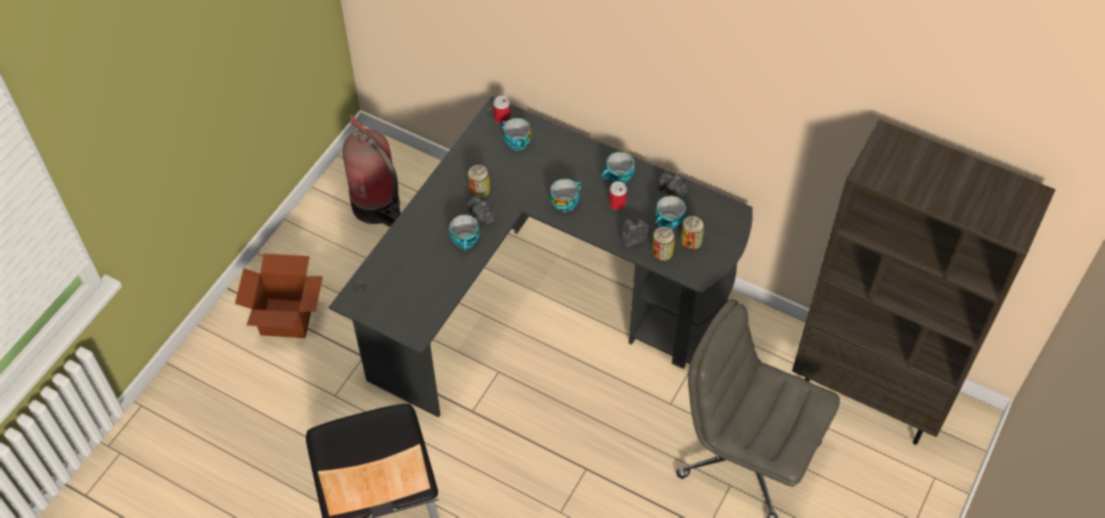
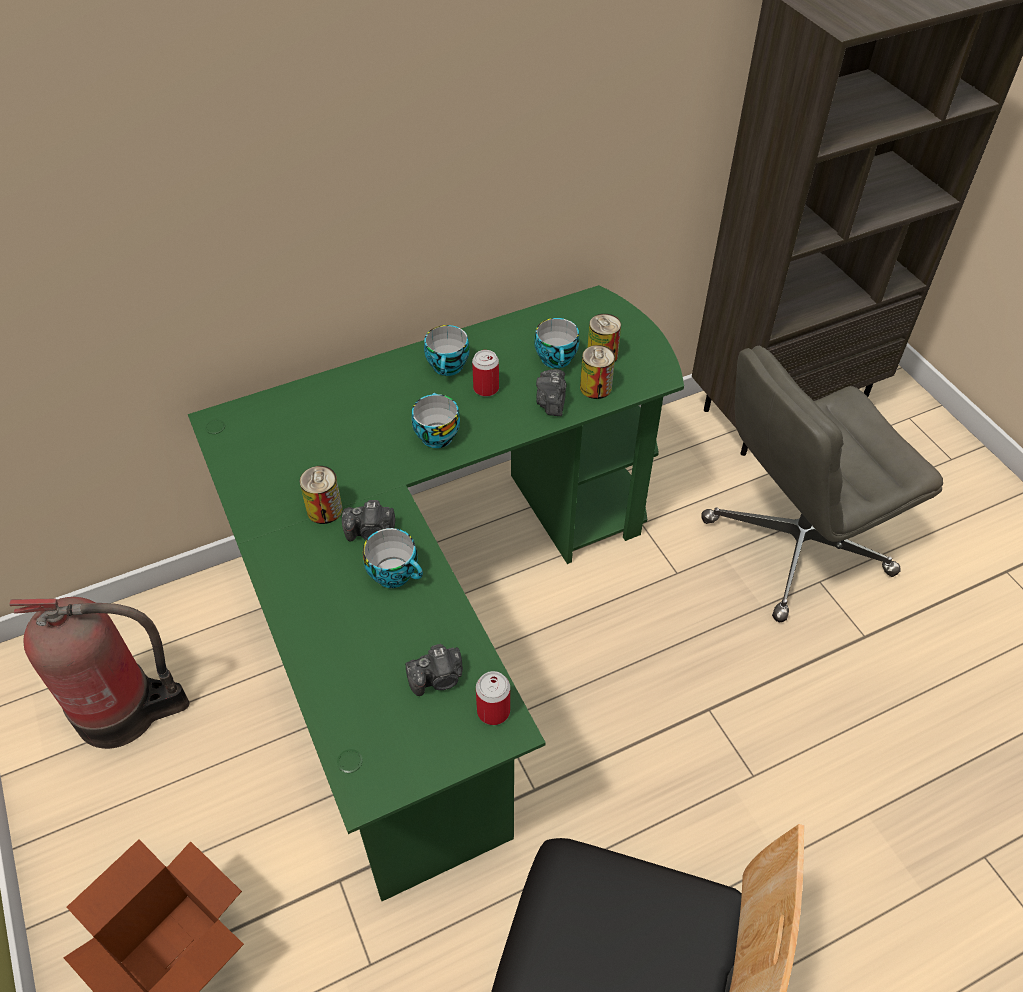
camera: 55 degrees left, 5 degrees down
black desk [329,96,753,418] -> green desk [188,285,684,901]
can [493,96,510,124] -> can moved to [476,671,510,725]
cup [501,118,532,151] -> none
camera [658,172,689,198] -> camera moved to [405,644,463,696]

